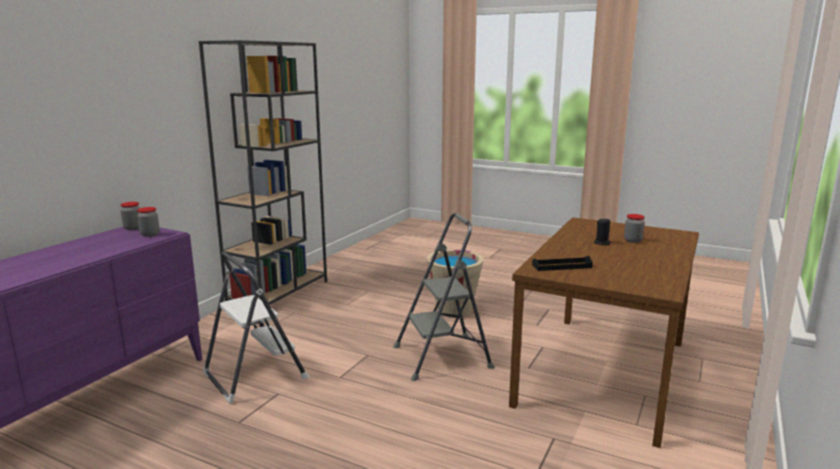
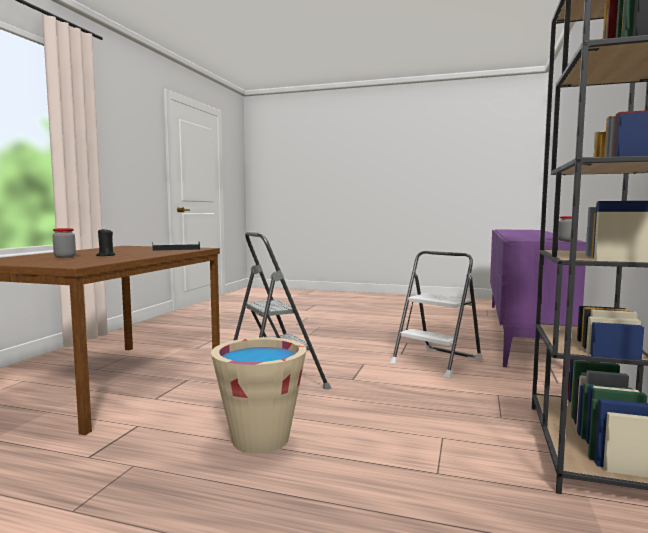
camera: 170 degrees right, 10 degrees down
jar [137,207,159,237] -> none

